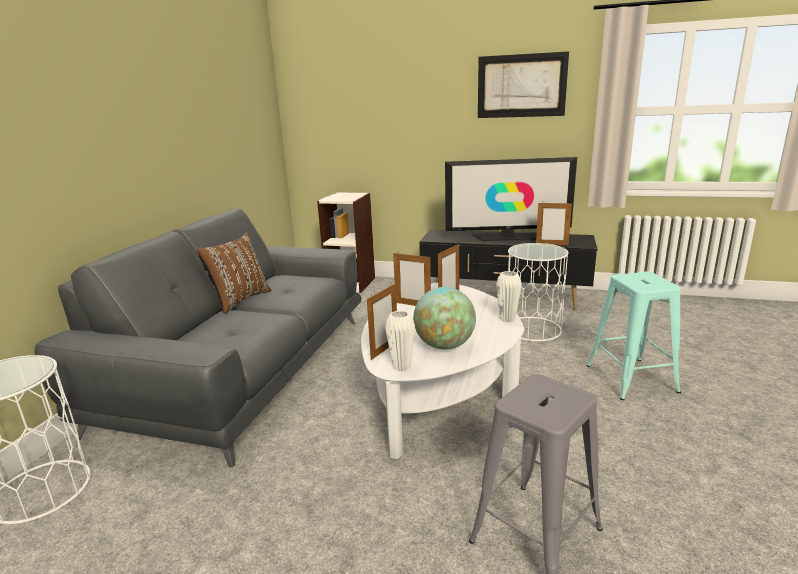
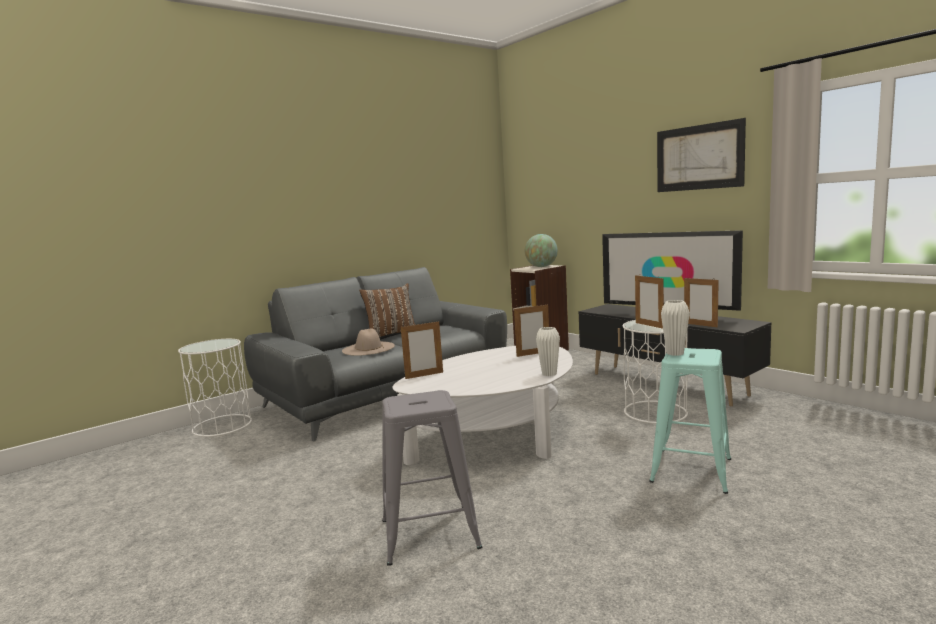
camera: 35 degrees right, 10 degrees down
white vase [385,310,415,371] -> white vase moved to [661,300,690,356]
picture frame [393,253,431,306] -> picture frame moved to [635,275,664,329]
globe [413,287,476,350] -> globe moved to [525,234,558,267]
none -> beige hat [342,328,395,356]

